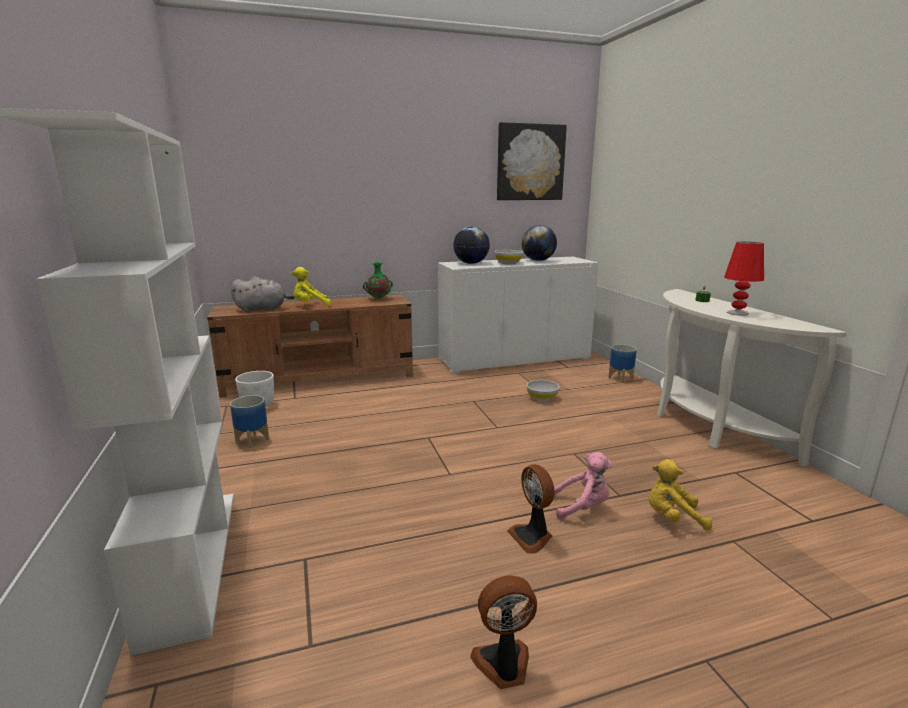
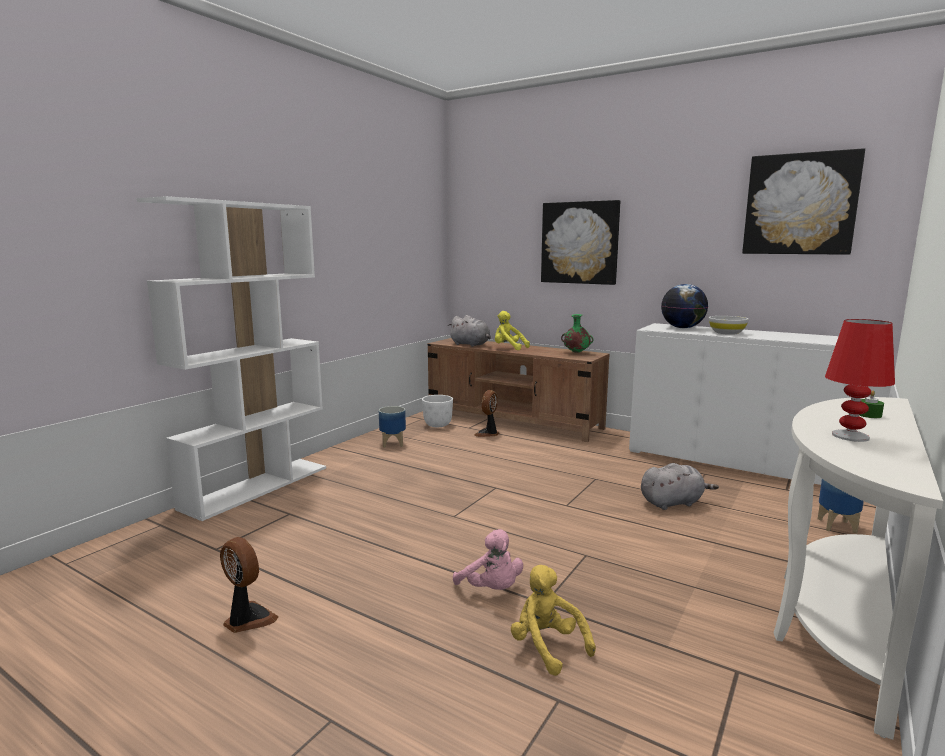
camera: 50 degrees right, 5 degrees down
fan [507,464,555,554] -> fan moved to [474,390,500,437]
globe [522,225,557,261] -> none
white bowl [527,380,559,401] -> grey plush toy [641,463,719,510]
none -> picture [541,200,620,285]

